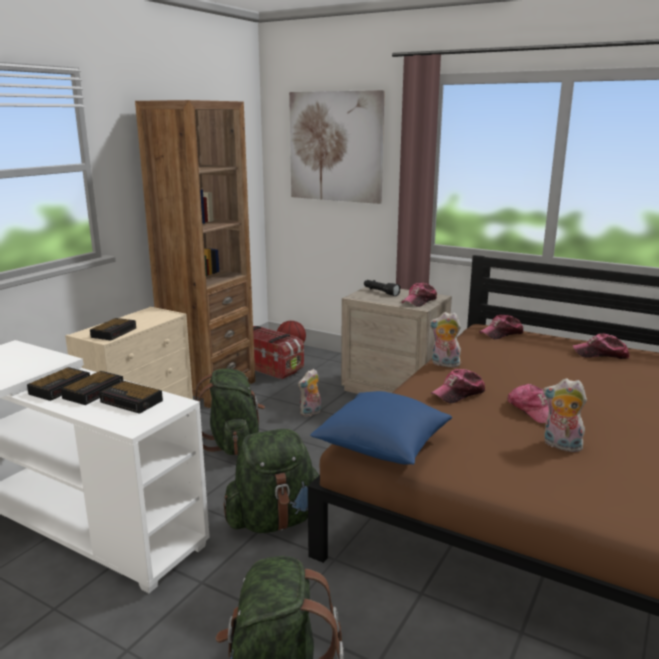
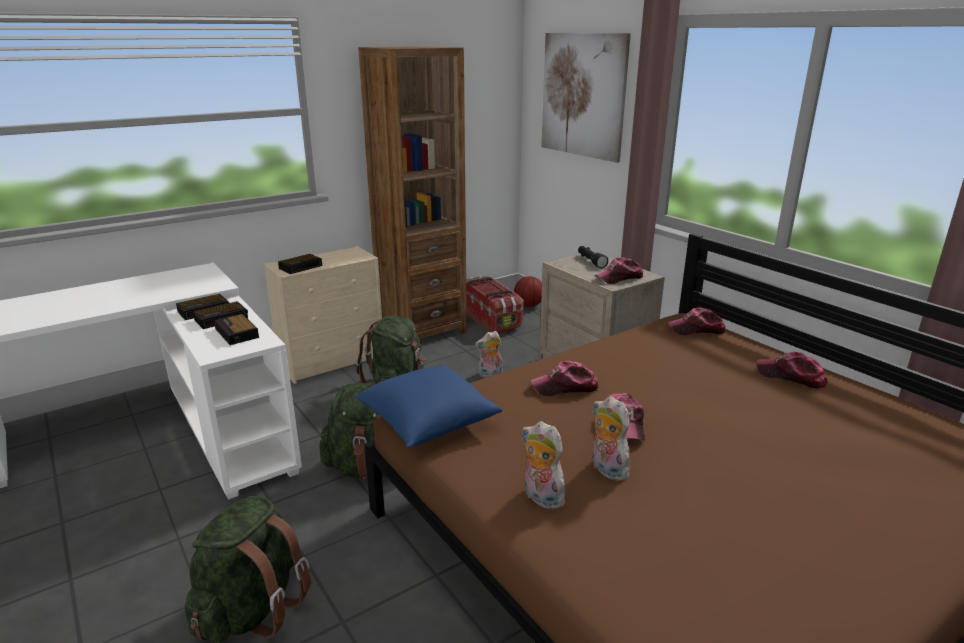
camera: 25 degrees right, 5 degrees up
plush toy [429,312,461,368] -> plush toy moved to [522,421,567,509]

